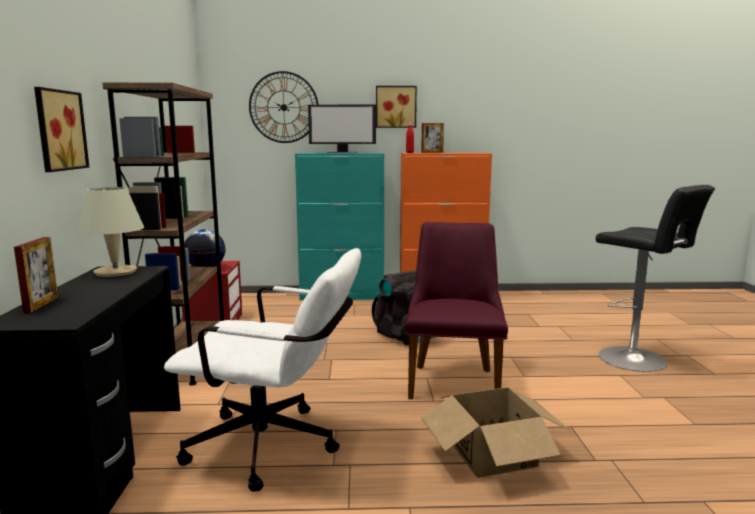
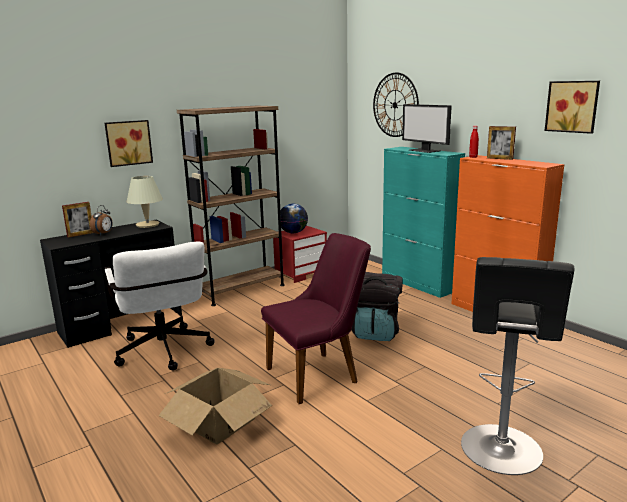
camera: 55 degrees right, 5 degrees up
picture [376,86,417,128] -> picture moved to [545,81,600,134]
none -> alarm clock [90,205,113,236]

